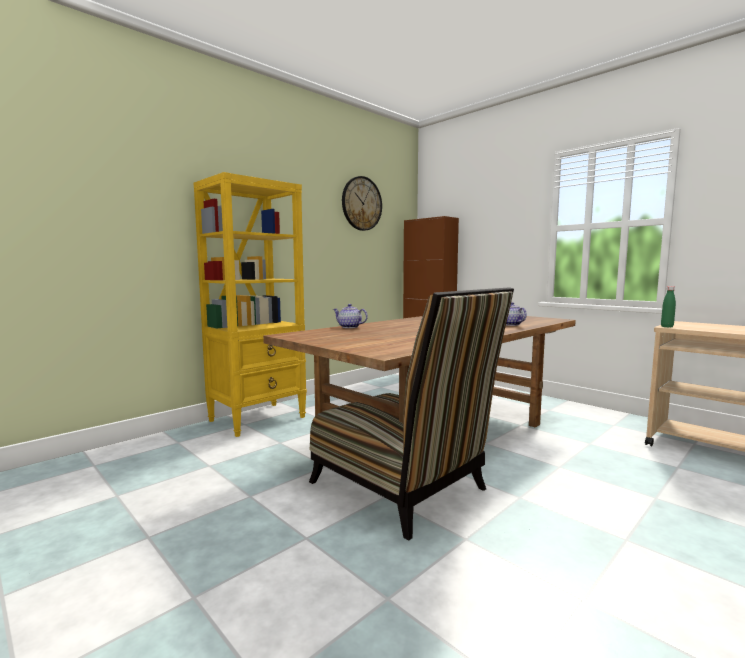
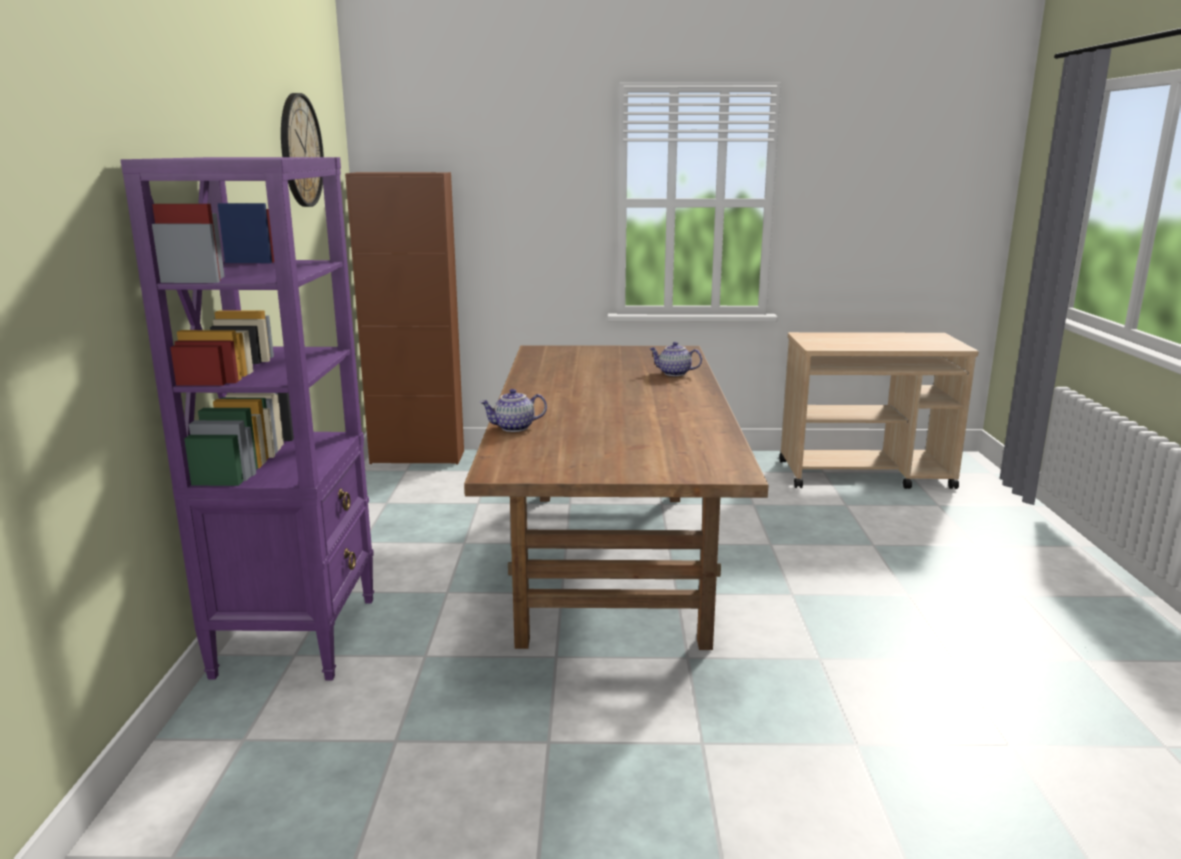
camera: 45 degrees left, 10 degrees up
yellow bookcase [194,172,307,437] -> purple bookcase [120,157,374,680]
chair [309,287,514,540] -> none
green bottle [661,286,676,327] -> none

